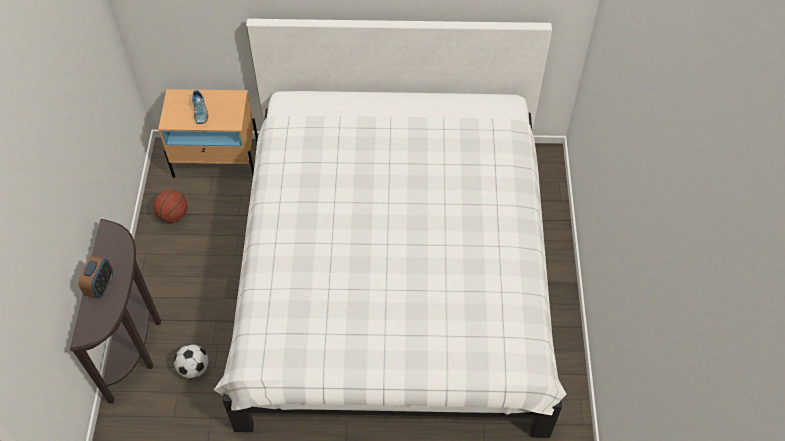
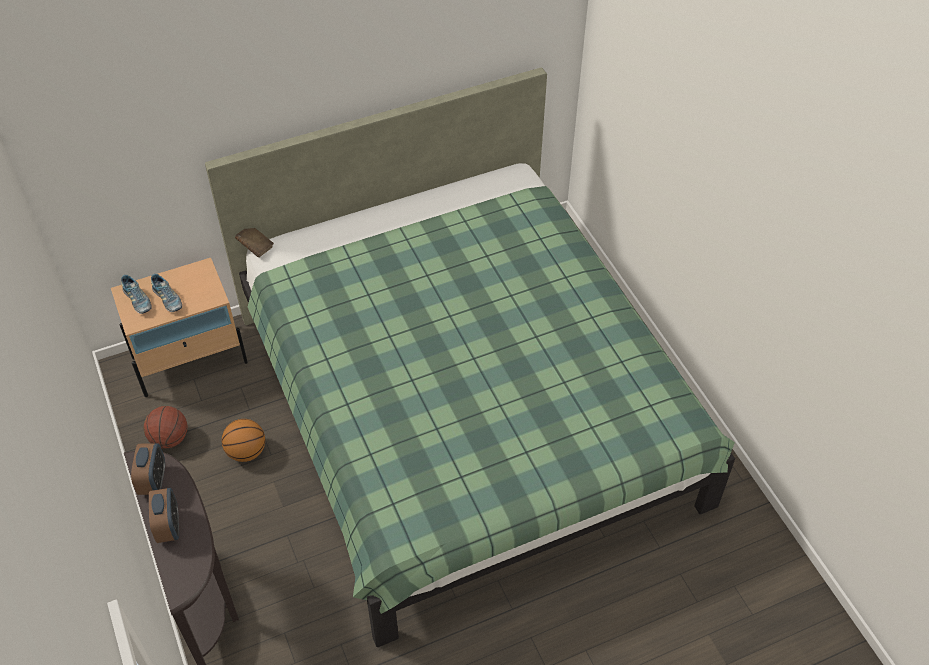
camera: 25 degrees left, 5 degrees down
football [174,344,209,379] -> none
white bed [214,19,566,438] -> green bed [205,67,735,647]
none -> shoe [121,275,152,314]
none -> alarm clock [131,443,165,495]
none -> basketball [222,419,265,462]
none -> brown book [235,228,274,258]

